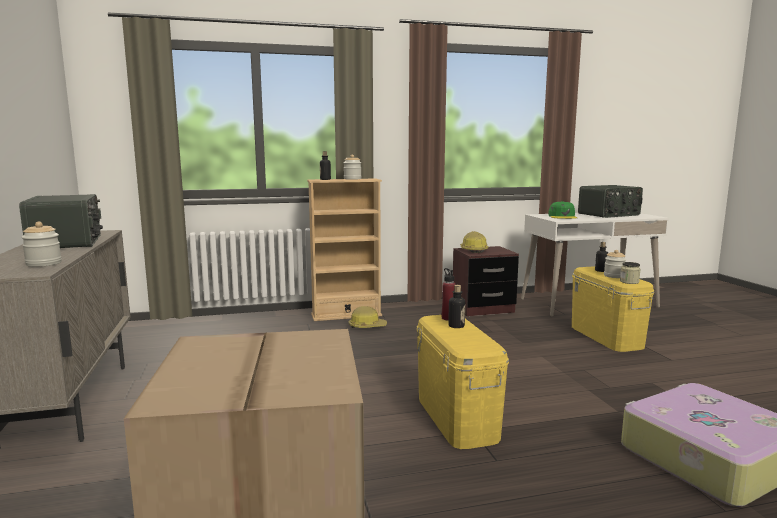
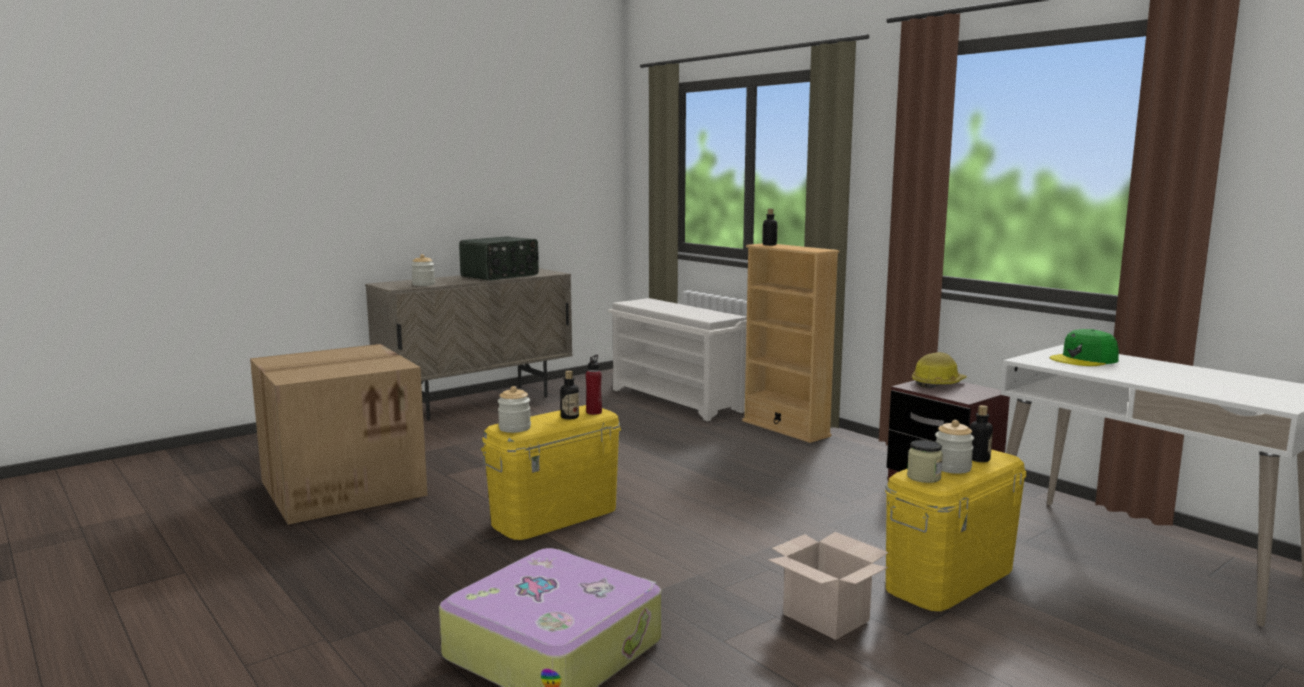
camera: 65 degrees right, 0 degrees up
jar [344,155,361,180] -> jar moved to [498,386,531,433]
hard hat [348,306,387,328] -> none
radio [578,185,643,218] -> none
none -> white shoe rack [608,298,747,421]
none -> cardboard box [768,532,888,640]

